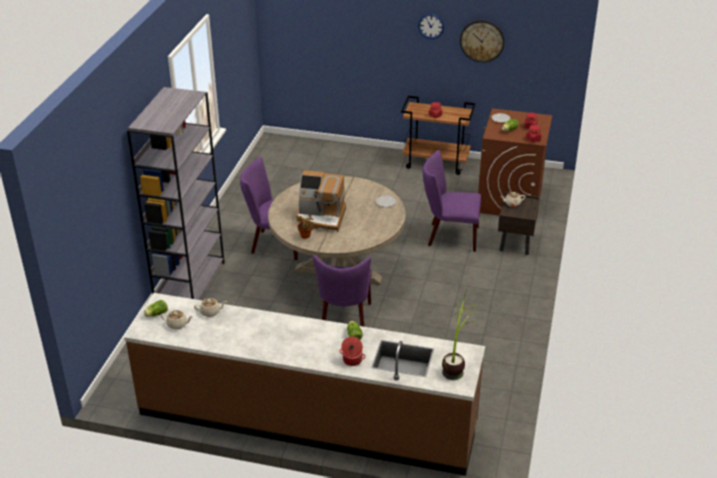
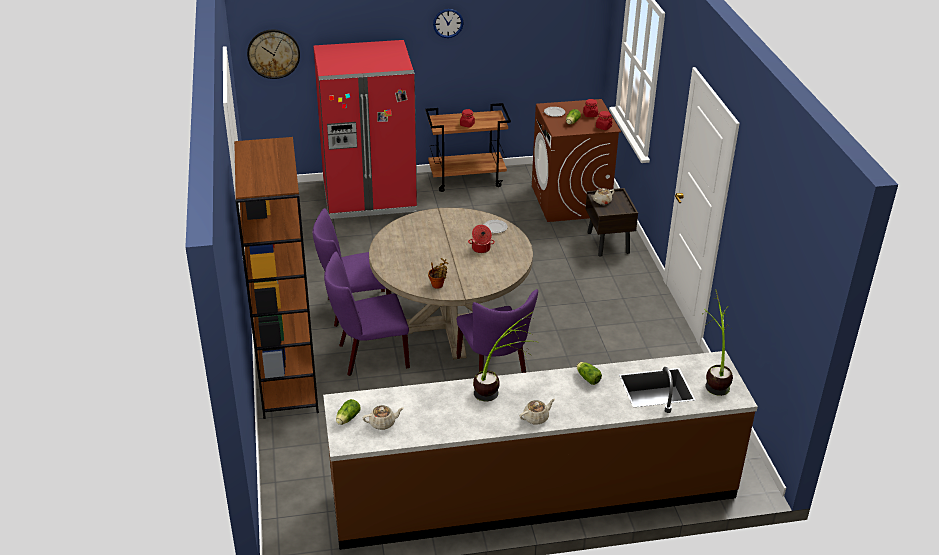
camera: 25 degrees left, 0 degrees up
grey bookcase [127,87,225,300] -> brown bookcase [234,137,319,419]
beige teapot [194,298,227,317] -> beige teapot moved to [520,399,555,425]
coffee machine [296,170,346,232] -> none
cooking pot [340,337,365,366] -> cooking pot moved to [468,225,495,253]
purple chair [423,150,481,252] -> purple chair moved to [324,252,410,376]
wall clock [460,20,504,63] -> wall clock moved to [247,30,300,79]
none -> red fridge [313,40,417,219]
none -> potted plant [473,311,536,401]

